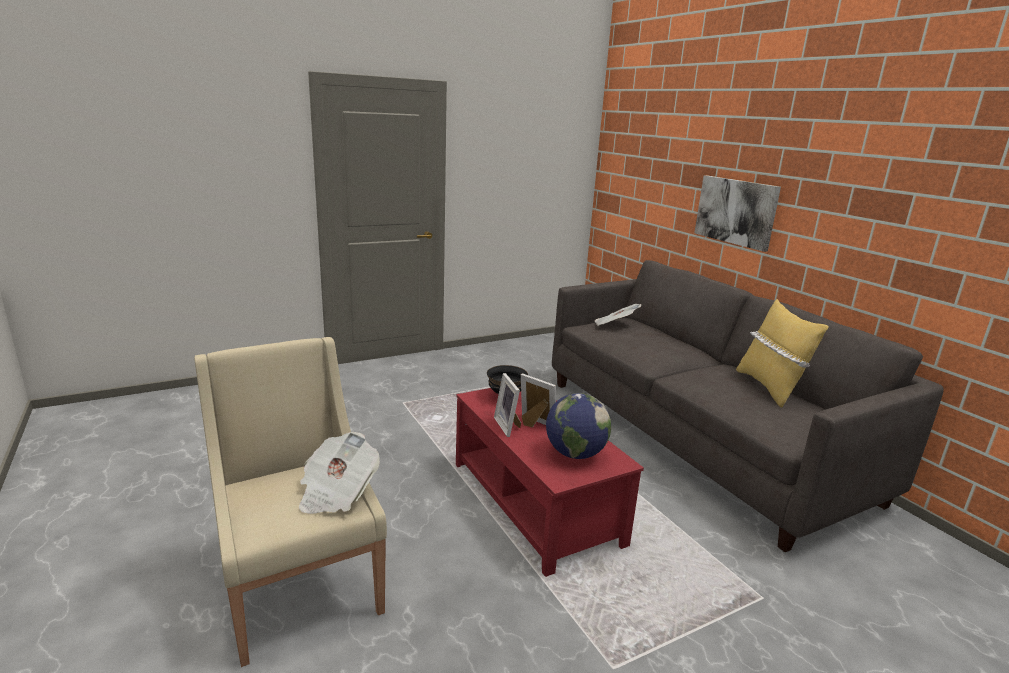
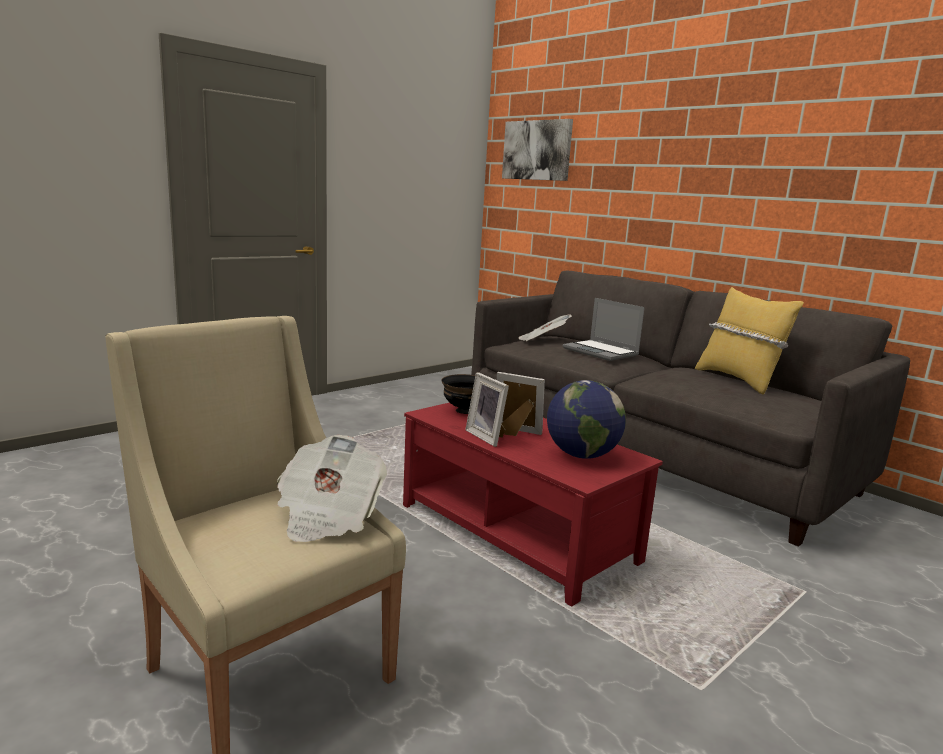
camera: 15 degrees left, 5 degrees down
picture [694,175,781,252] -> picture moved to [502,119,573,181]
none -> laptop [563,298,645,361]

